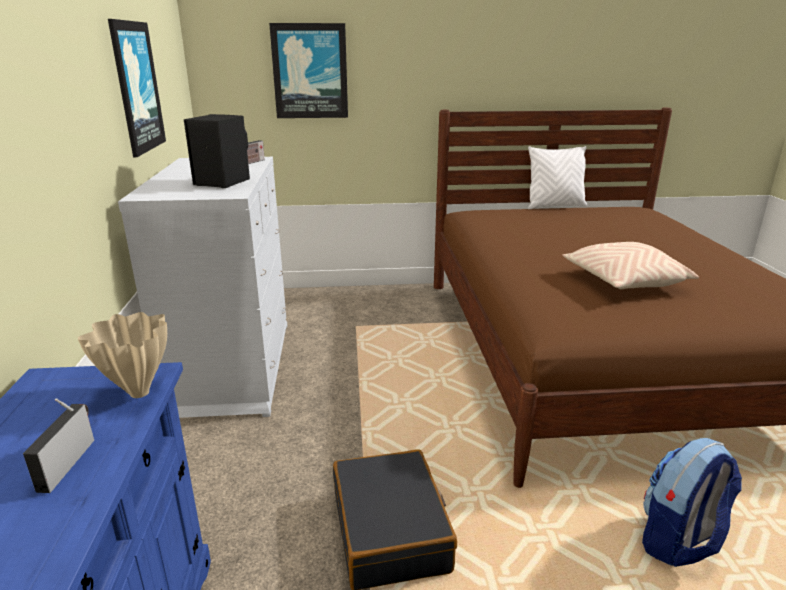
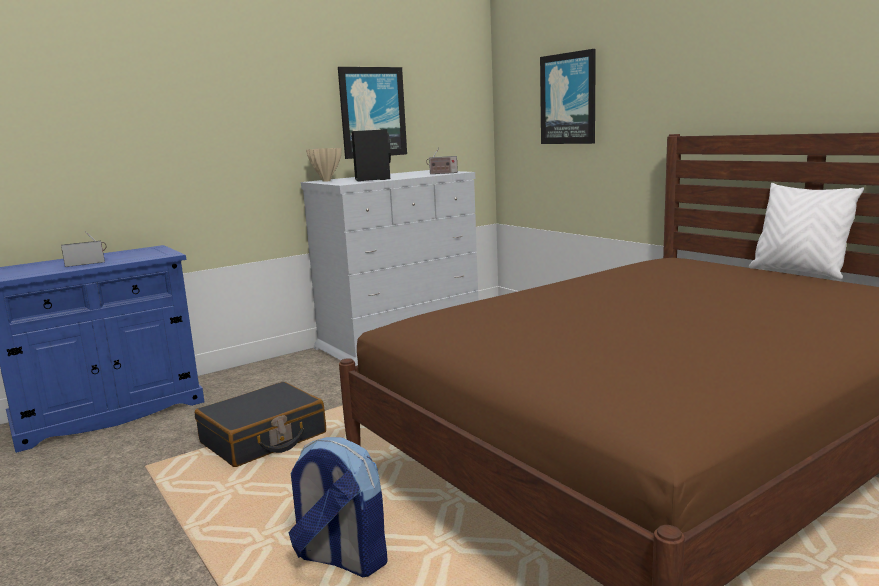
camera: 60 degrees right, 10 degrees down
beige vase [78,312,167,398] -> beige vase moved to [306,148,342,182]
beige pillow [562,242,699,289] -> none

